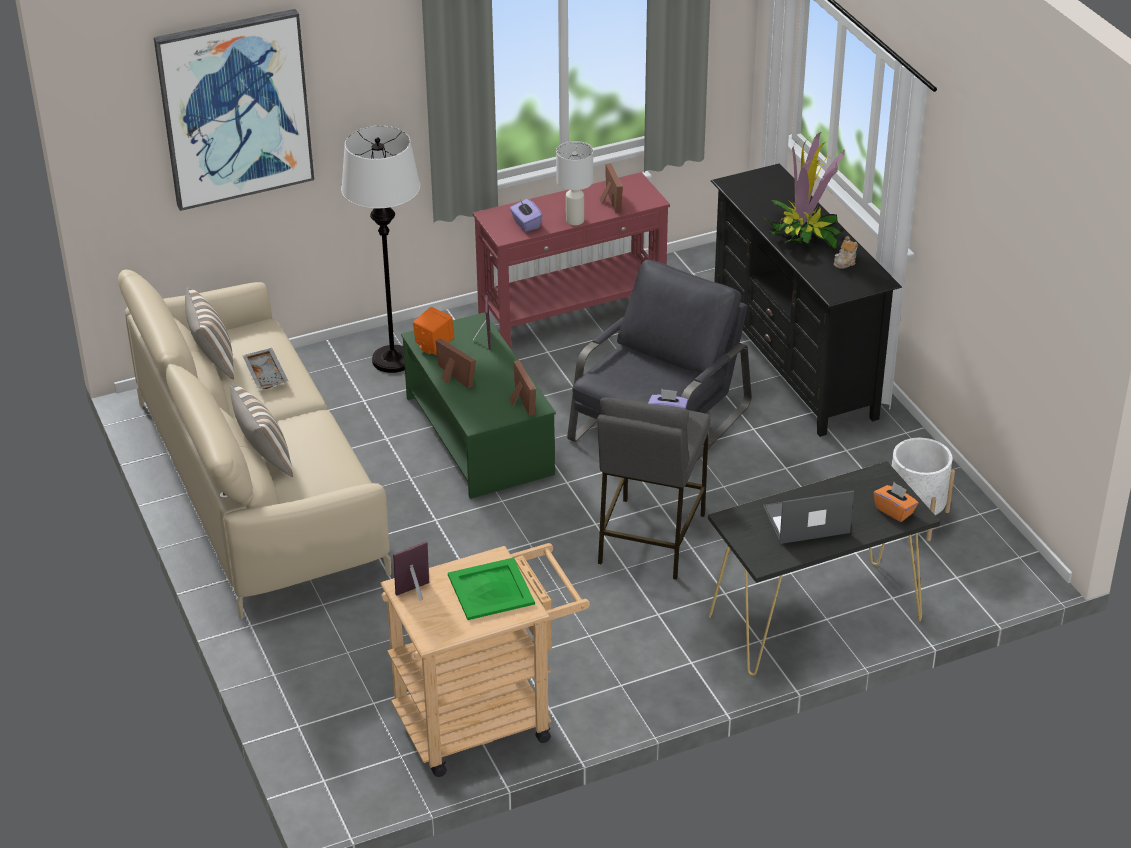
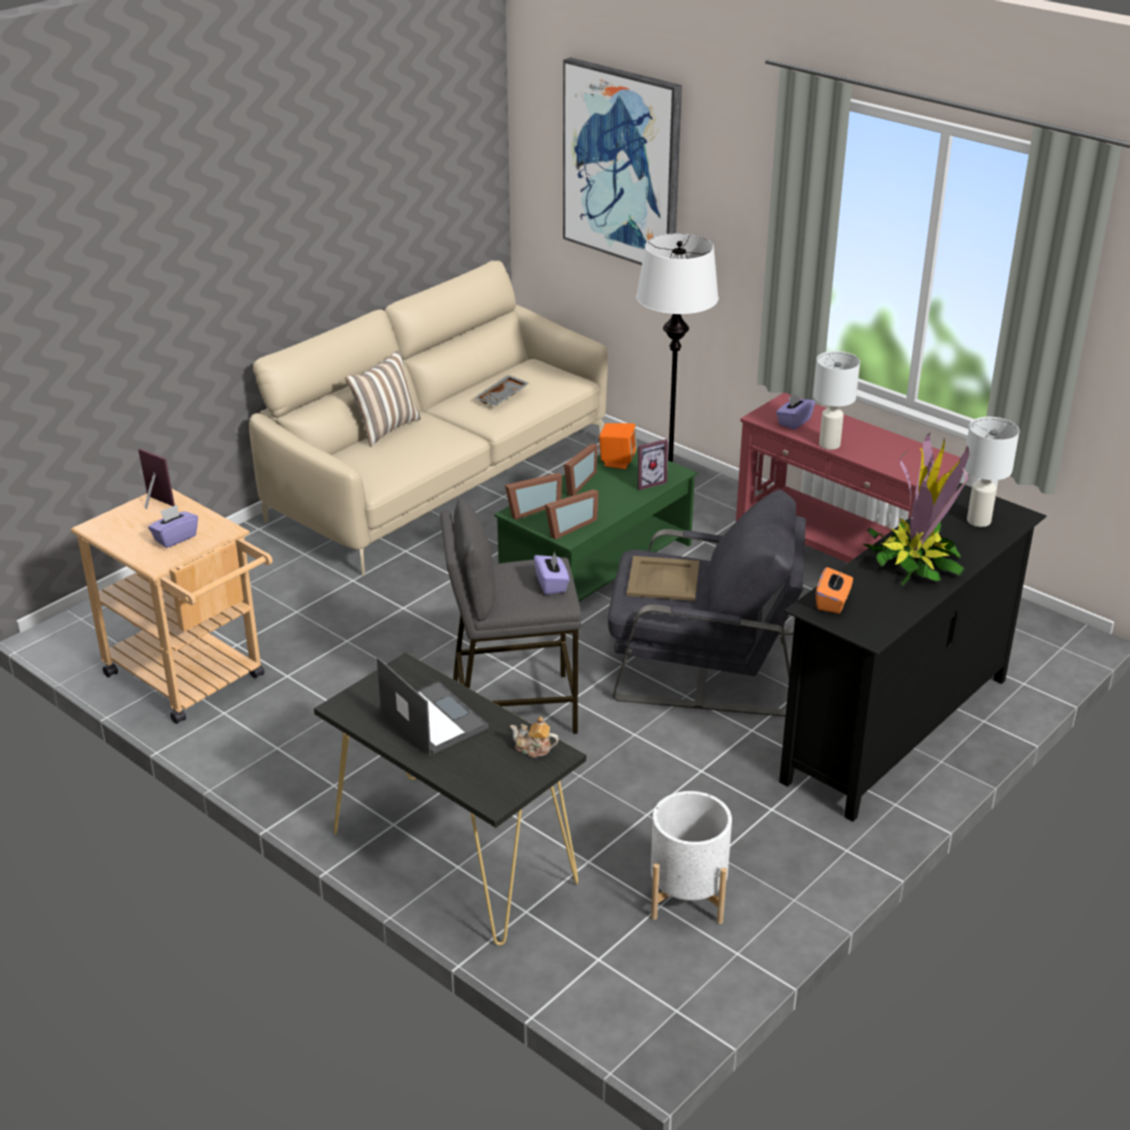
camera: 65 degrees right, 5 degrees down
pillow [185,286,234,380] -> none
green tray [448,557,535,620] -> purple tissue box [148,505,198,548]
picture frame [600,163,623,213] -> picture frame moved to [505,473,562,520]
teapot [834,236,858,269] -> teapot moved to [510,716,559,758]
orange tissue box [873,482,918,522] -> orange tissue box moved to [816,567,853,614]
none -> beige tray [626,556,699,601]
none -> white table lamp [964,417,1019,527]

